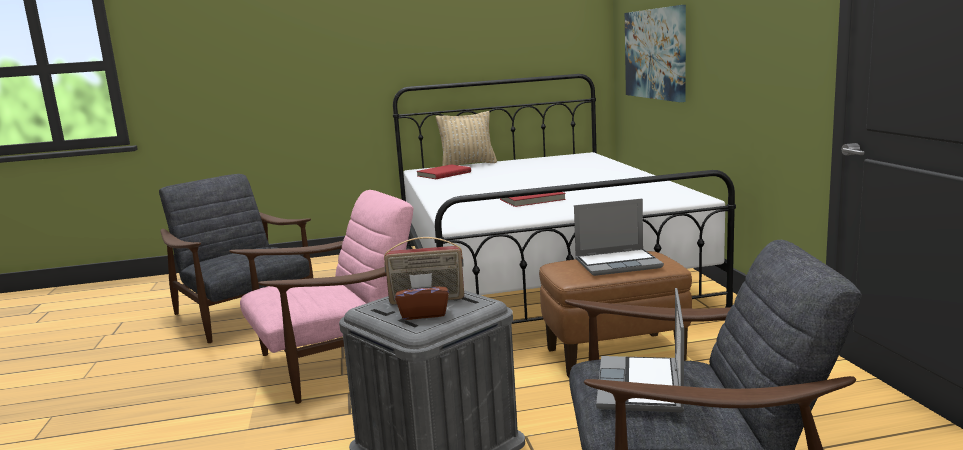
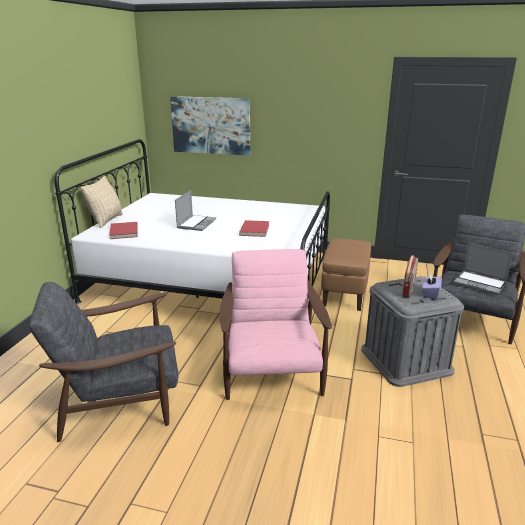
camera: 65 degrees left, 10 degrees up
brown tissue box [395,273,449,320] -> purple tissue box [422,274,442,299]
laptop [574,199,664,276] -> laptop moved to [175,190,216,231]

